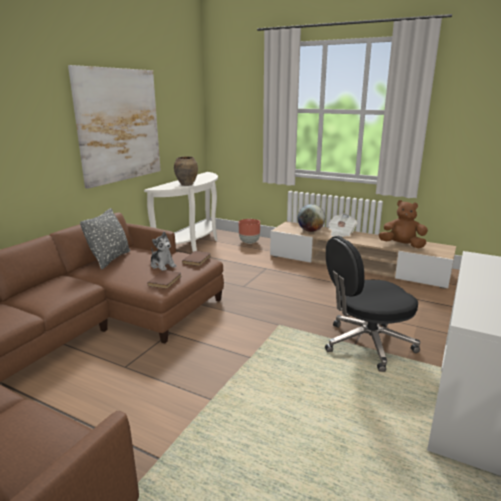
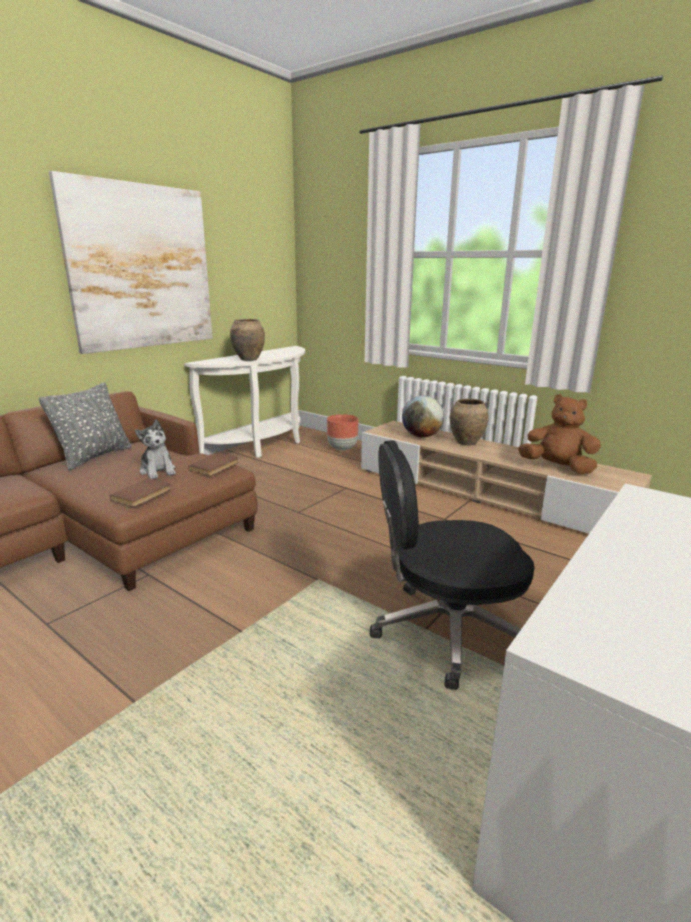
camera: 10 degrees right, 0 degrees up
newspaper [328,214,357,237] -> brown vase [450,398,489,446]

